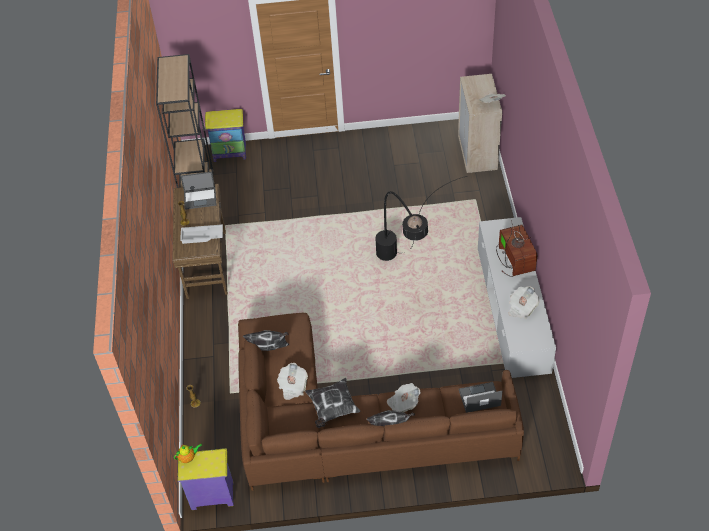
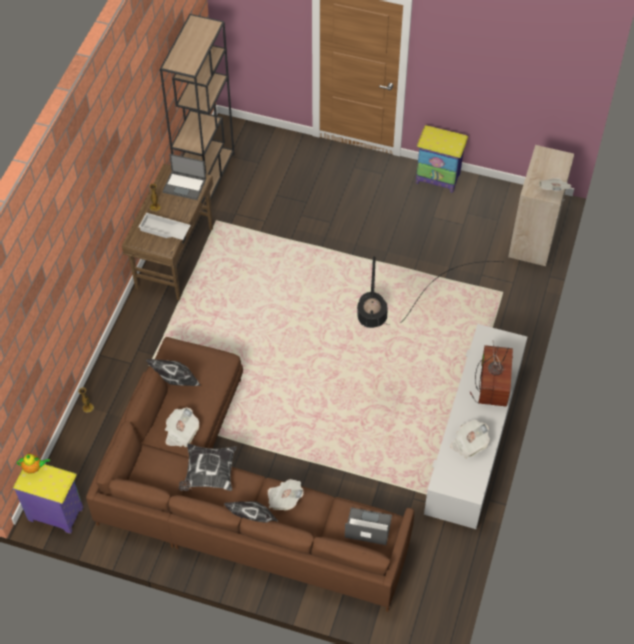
camera: 20 degrees right, 5 degrees up
nightstand [205,109,246,162] -> nightstand moved to [416,125,468,193]

